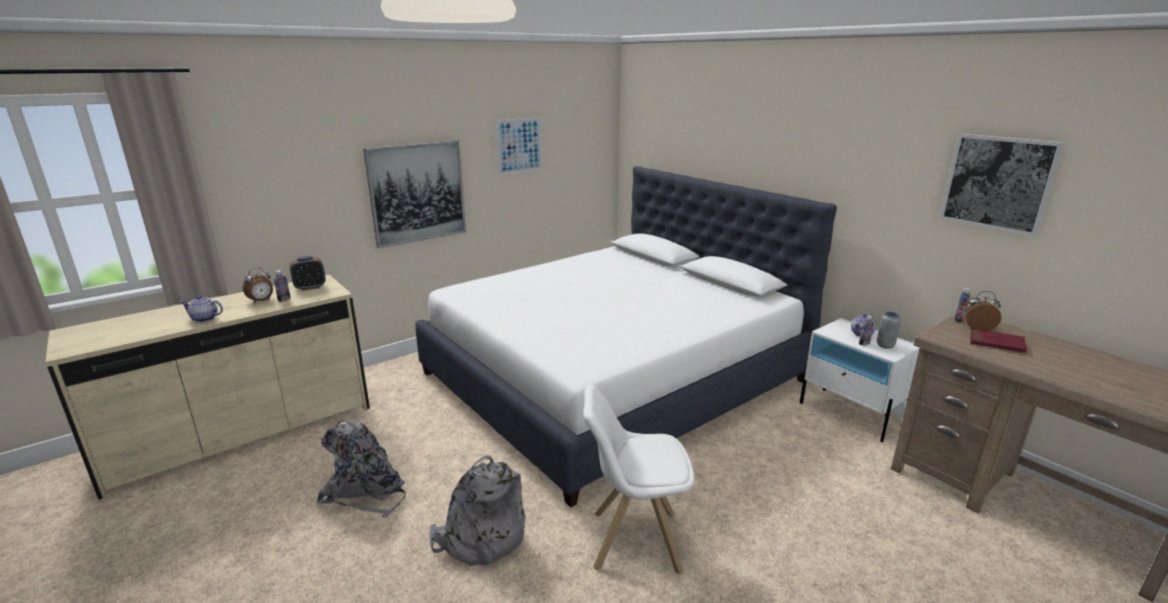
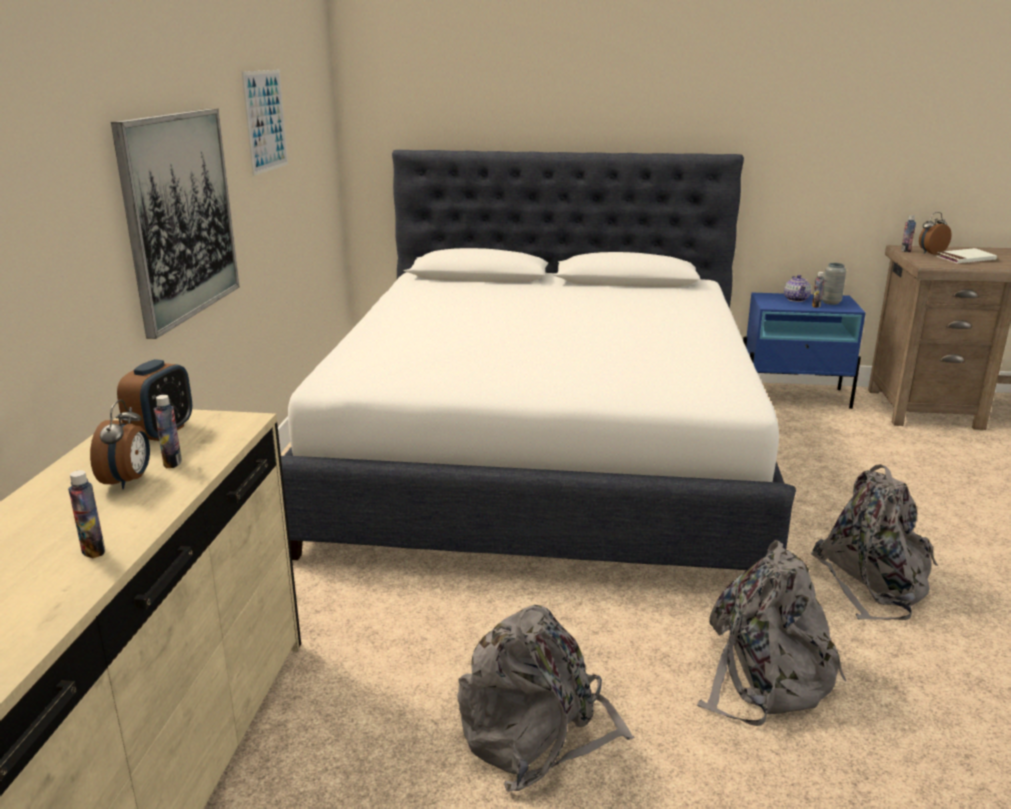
camera: 45 degrees left, 0 degrees up
teapot [181,296,223,322] -> bottle [68,470,105,558]
white chair [583,385,694,575] -> grey backpack [811,464,938,620]
white nightstand [800,318,920,442] -> blue nightstand [743,293,866,409]
picture [940,134,1065,236] -> none
red book [970,329,1027,353] -> white book [937,248,997,264]

